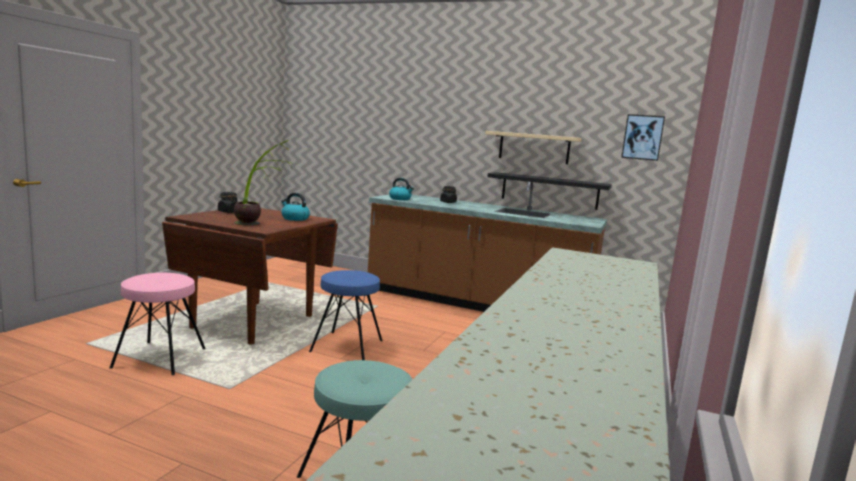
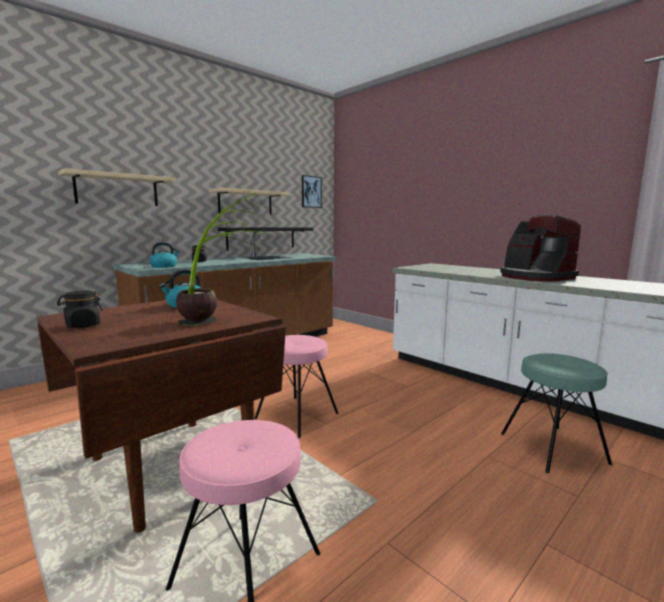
camera: 65 degrees left, 0 degrees up
blue stool [309,270,383,360] -> pink stool [254,335,339,438]
none -> beige shelf [58,168,176,206]
none -> coffee machine [500,215,581,282]

